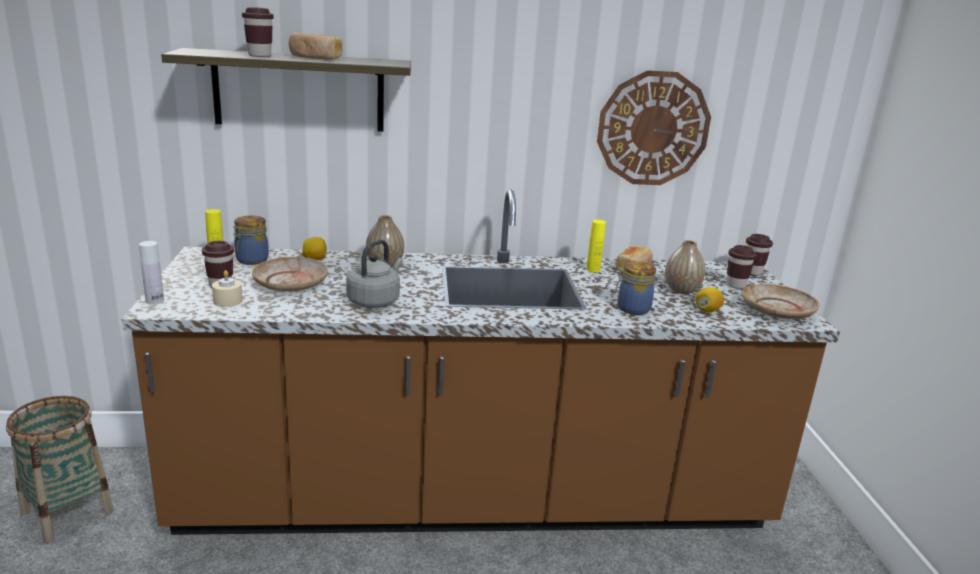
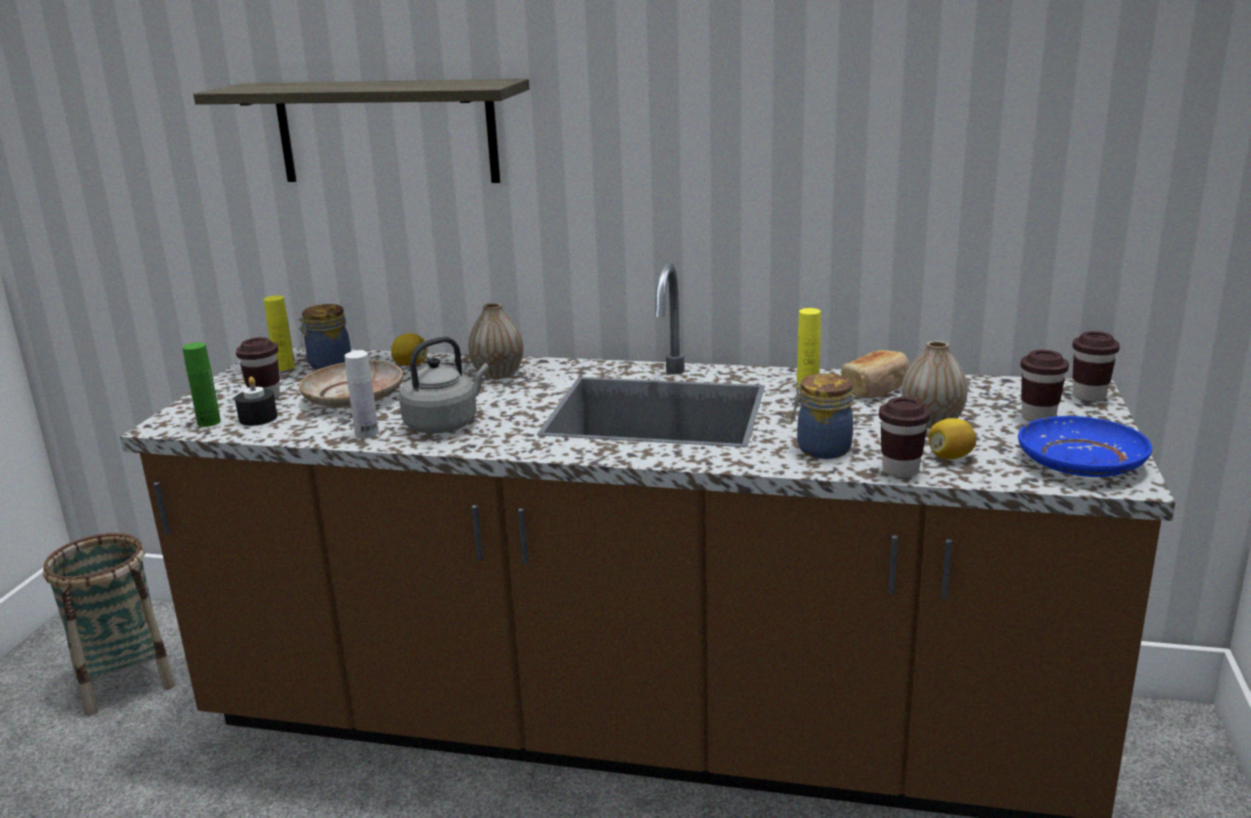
camera: 20 degrees right, 0 degrees up
white bottle [139,241,164,305] -> white bottle moved to [345,351,379,438]
beige candle [212,270,243,307] -> black candle [235,376,278,426]
brown cup [242,7,274,57] -> brown cup moved to [879,397,930,478]
bread [289,32,343,60] -> none
wall clock [597,70,711,185] -> none
beige plate [742,284,820,319] -> blue plate [1018,416,1152,477]
none -> green bottle [182,342,221,427]

